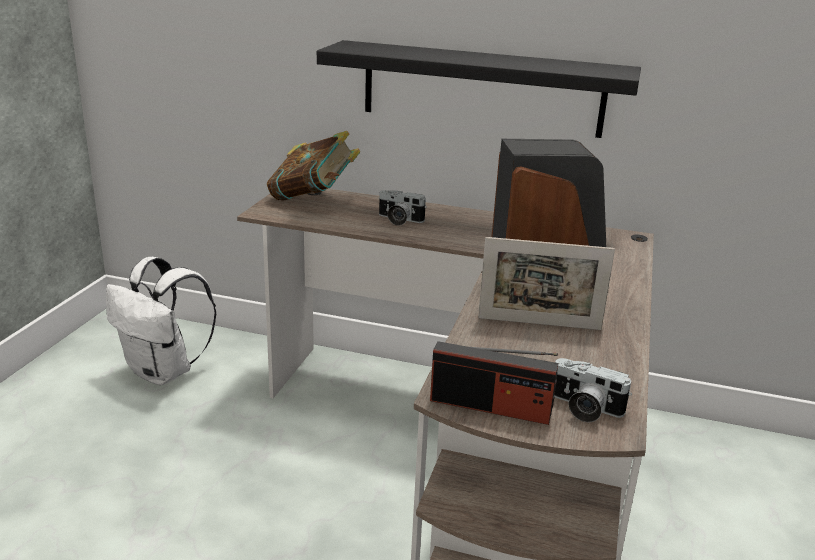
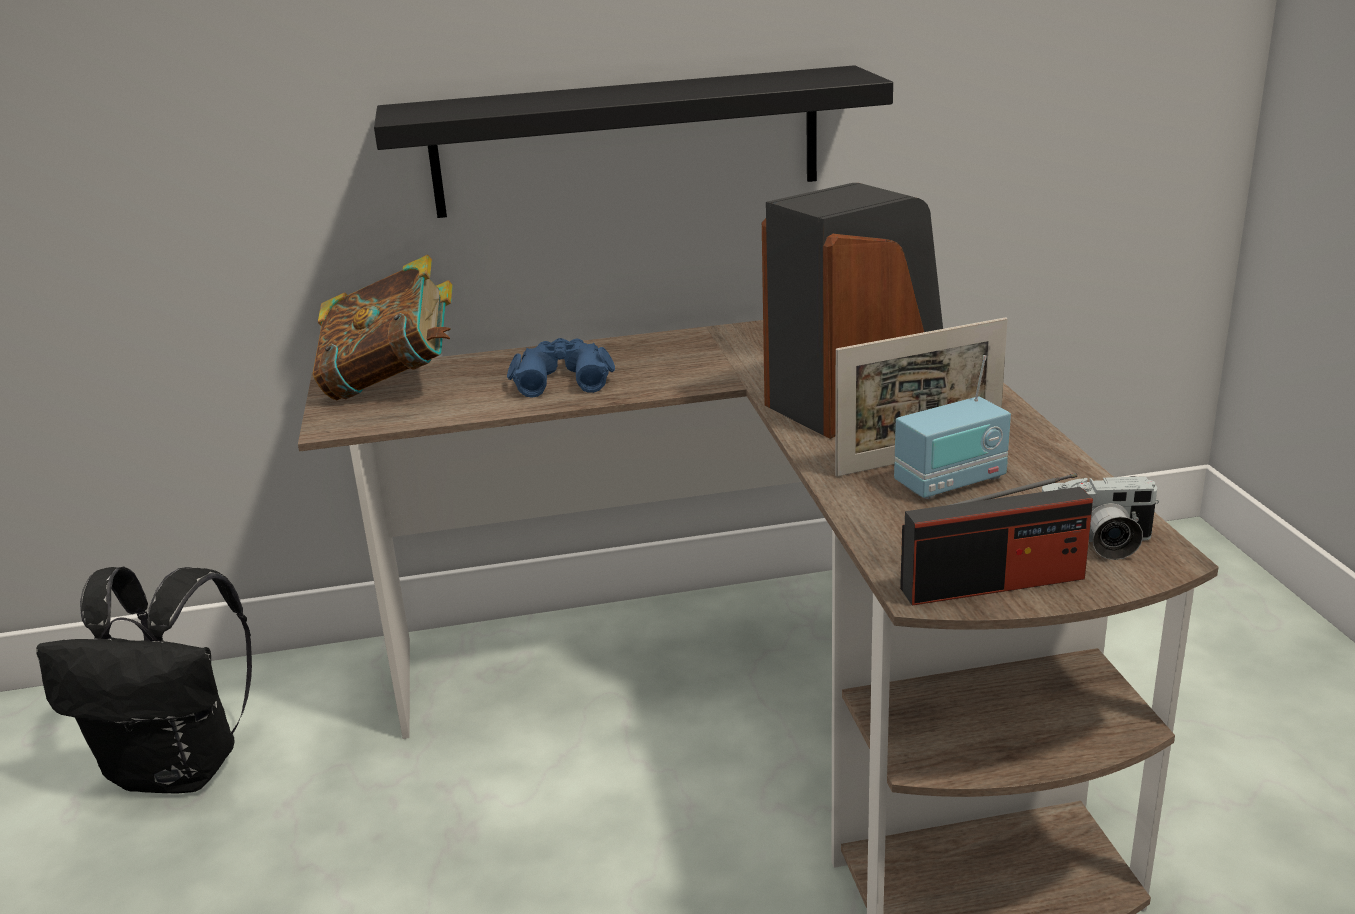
camera: 25 degrees left, 0 degrees up
white backpack [106,257,216,386] -> black backpack [36,567,252,794]
camera [378,190,427,226] -> blue binoculars [507,338,615,398]
none -> radio [894,355,1011,499]

